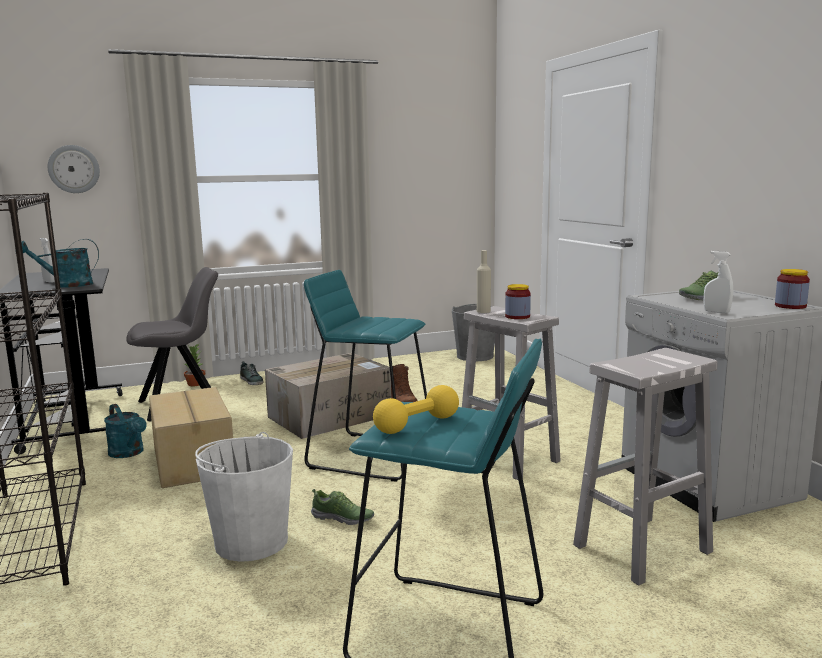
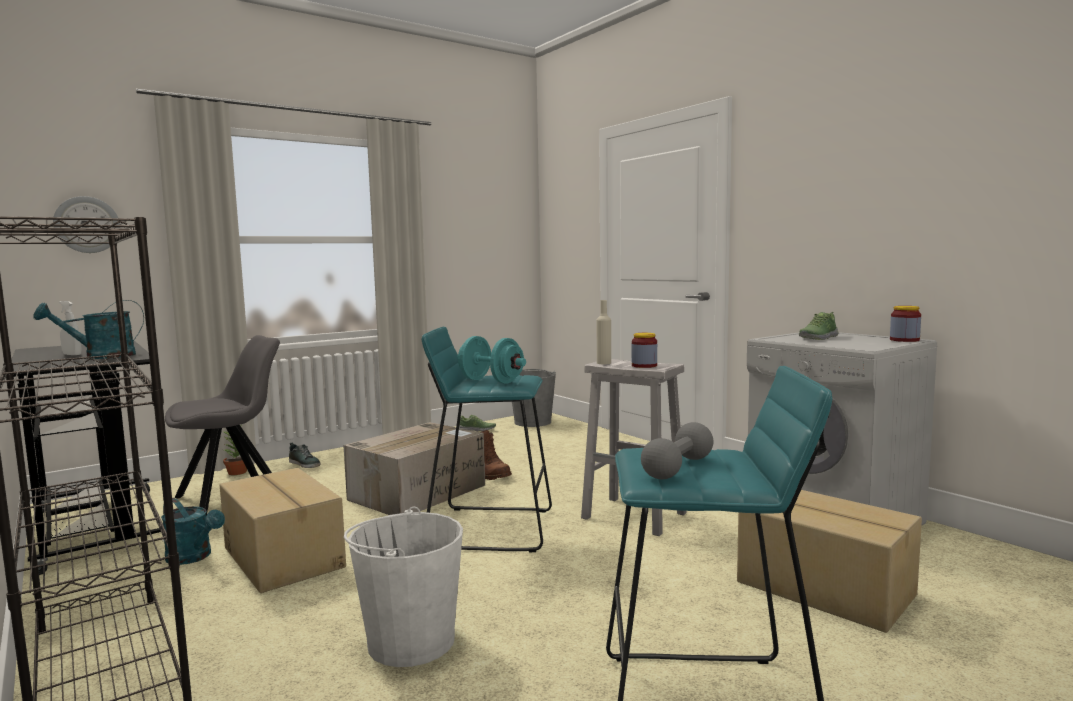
camera: 15 degrees left, 5 degrees down
shoe [311,489,374,525] -> shoe moved to [459,415,496,431]
yellow dumbbell [373,385,459,434] -> grey dumbbell [641,422,713,479]
white stool [573,348,718,585] -> cardboard box [737,490,922,633]
white spray bottle [704,251,733,313] -> none
none -> turquoise dumbbell [457,336,526,384]

